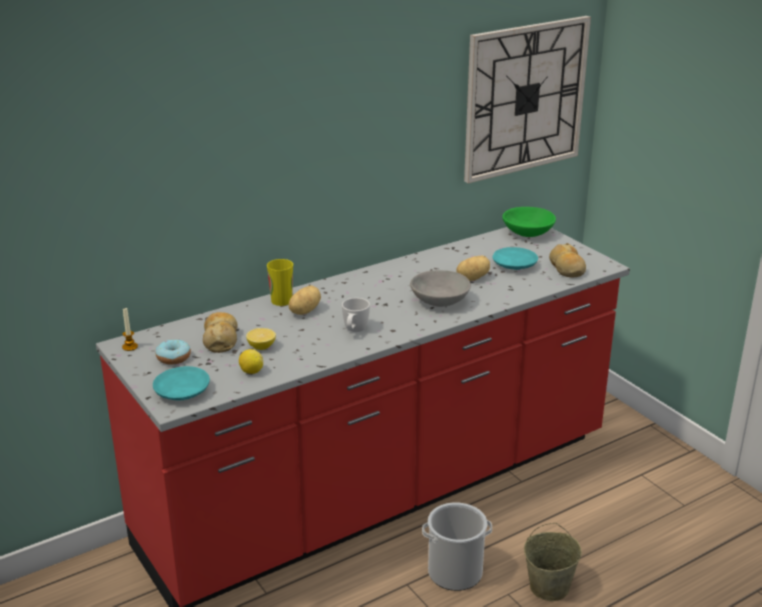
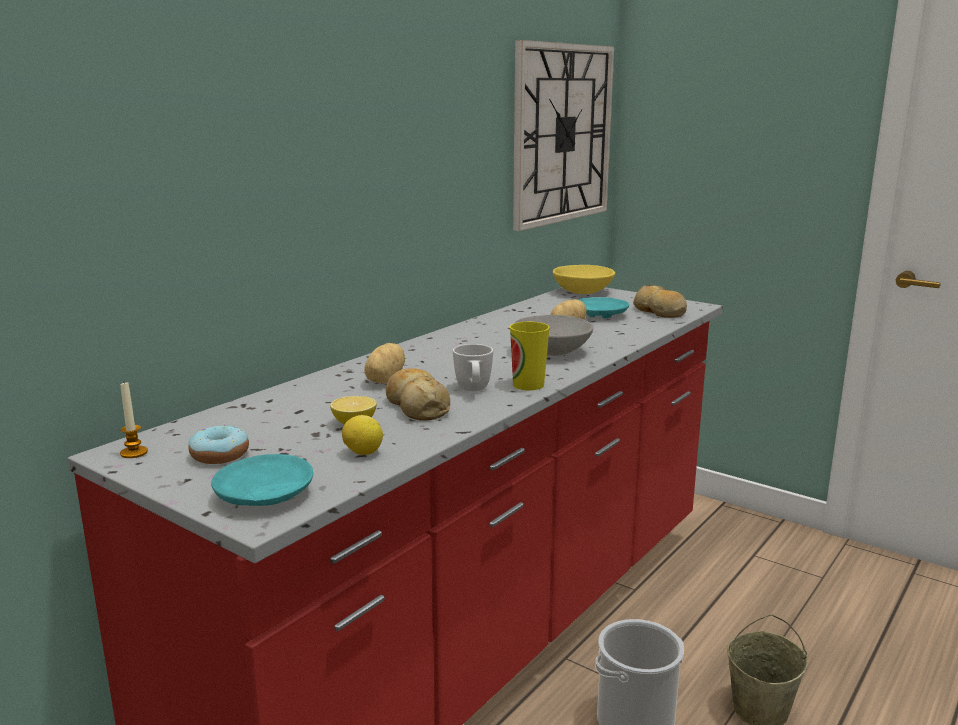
camera: 20 degrees left, 10 degrees down
bread [203,312,238,353] -> bread moved to [386,369,450,421]
cup [267,259,293,306] -> cup moved to [510,322,550,390]
green bowl [502,207,556,237] -> yellow bowl [553,265,615,294]

